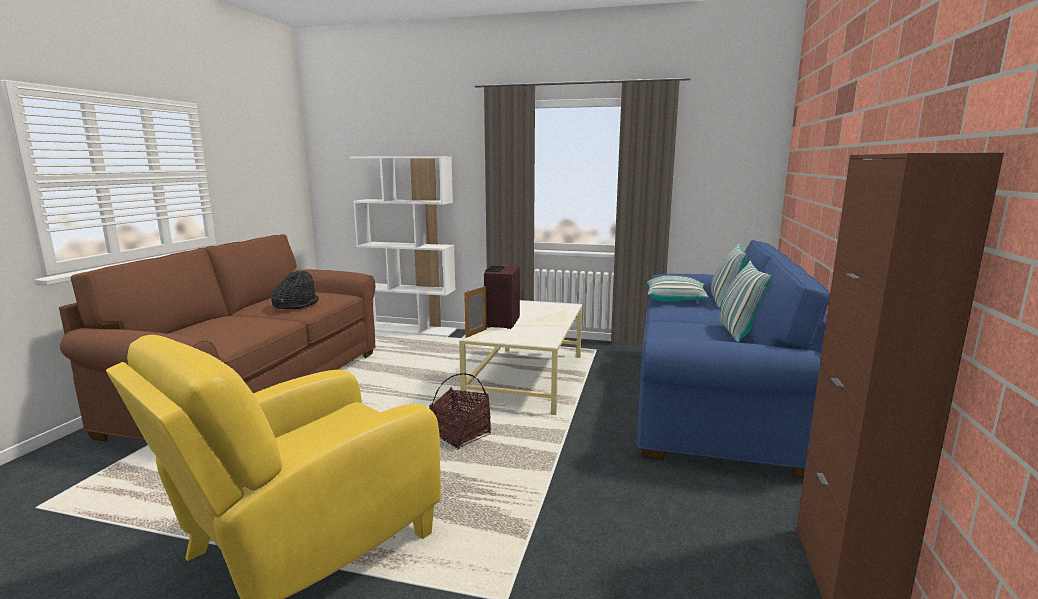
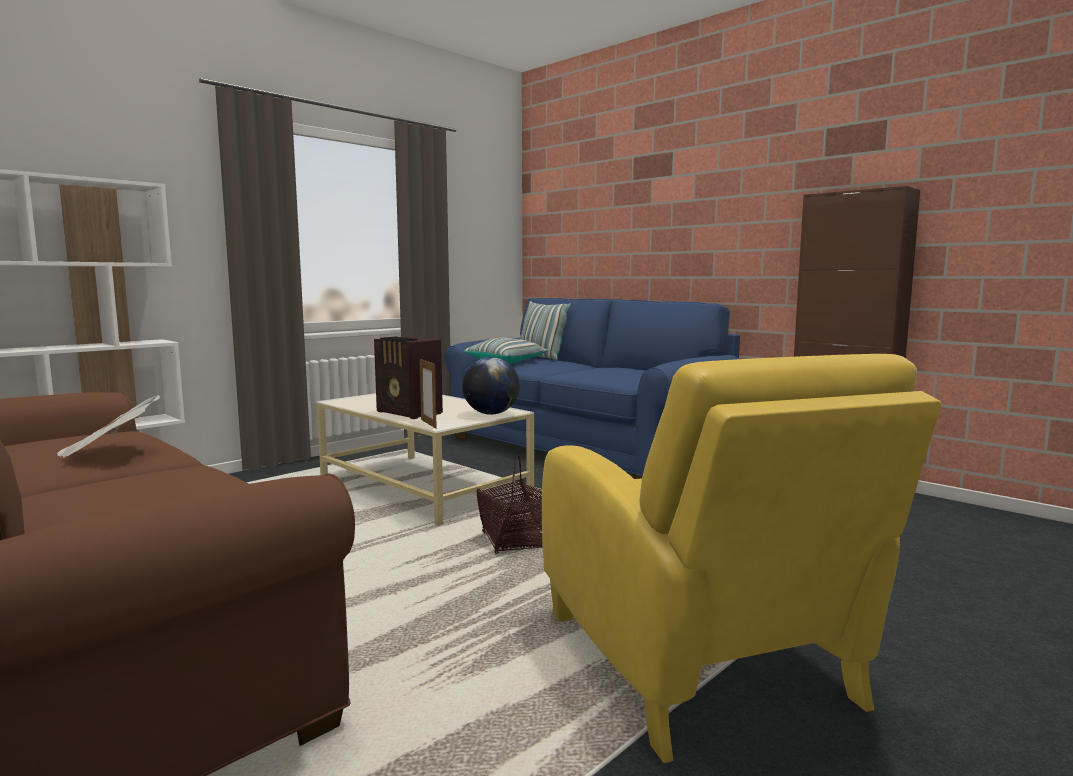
camera: 60 degrees left, 5 degrees down
black hat [271,271,319,309] -> newspaper [57,395,160,458]
pillow [719,260,772,342] -> none
none -> globe [462,357,520,415]

